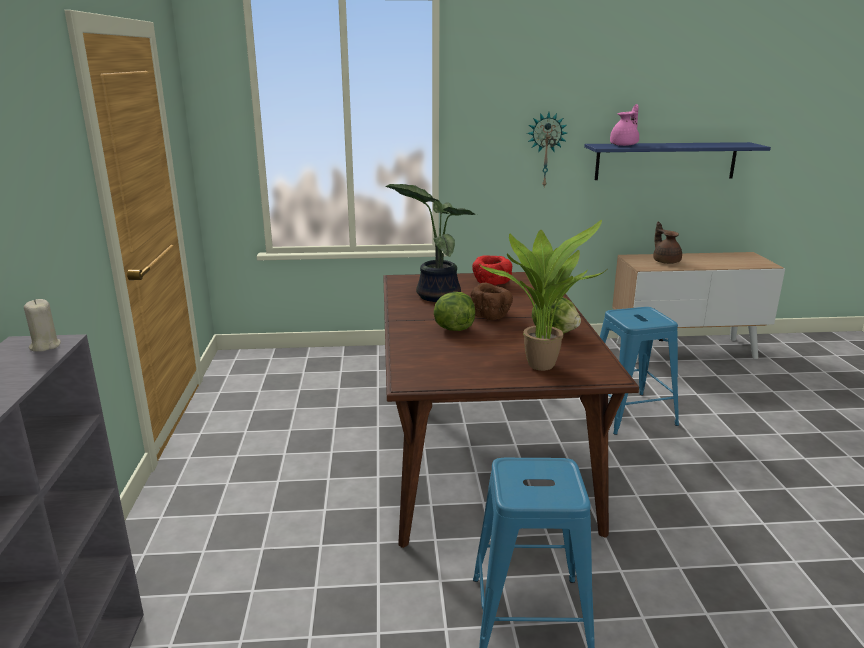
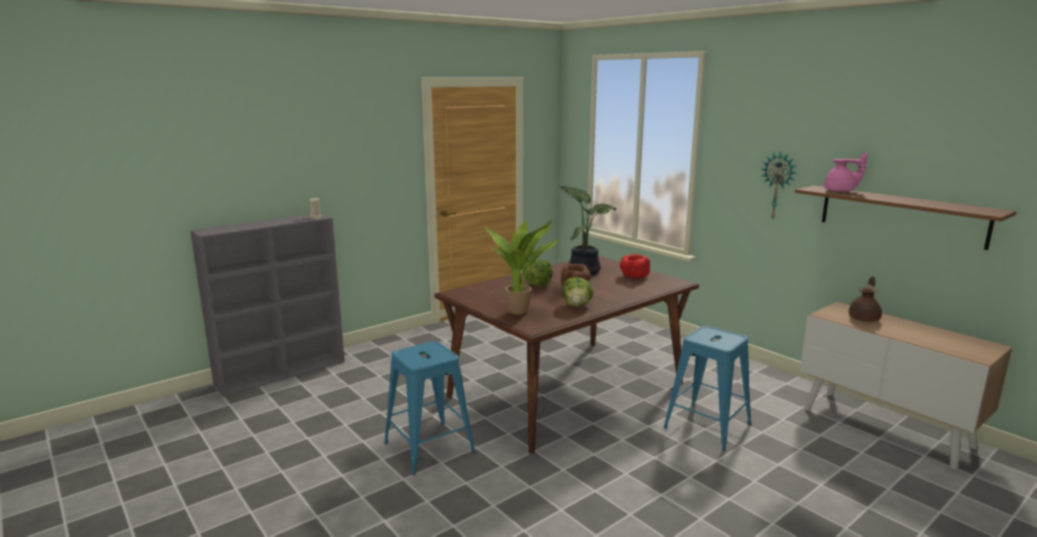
camera: 55 degrees right, 5 degrees down
blue shelf [584,142,771,180] -> brown shelf [795,185,1016,250]

